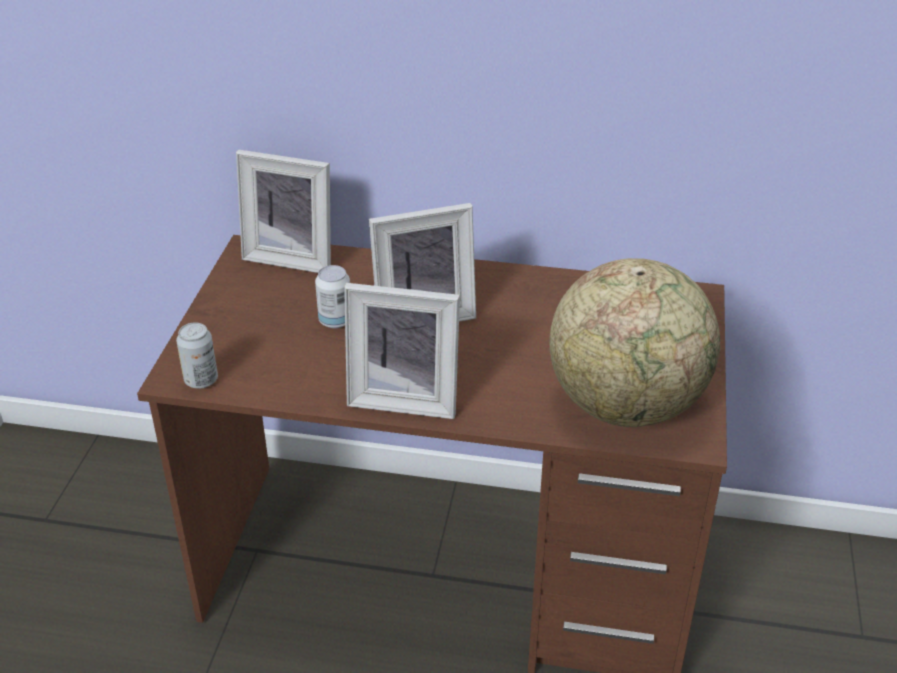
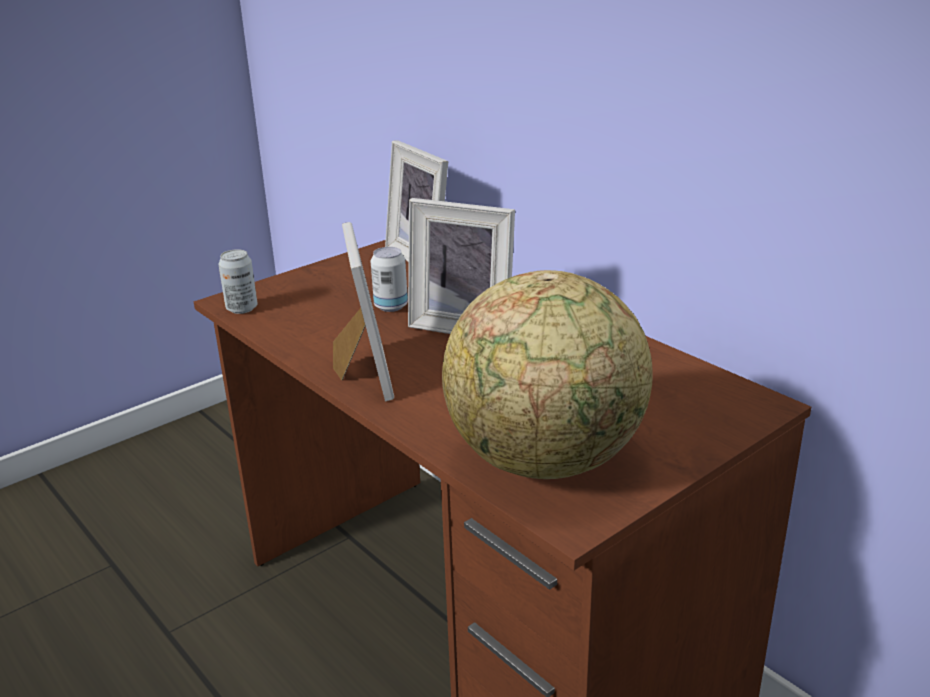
camera: 40 degrees right, 10 degrees down
picture frame [344,283,460,419] -> picture frame turned 150 degrees counterclockwise [333,222,394,402]

